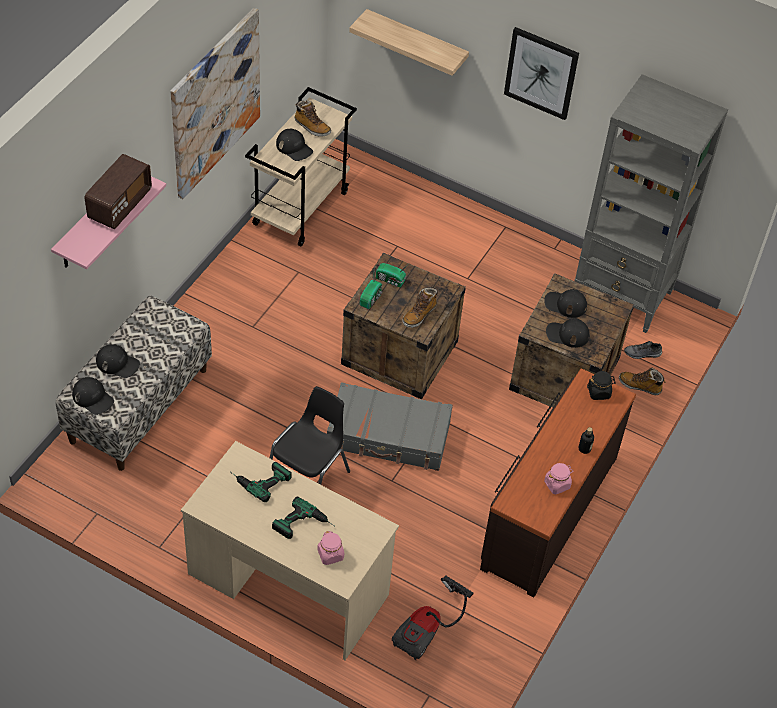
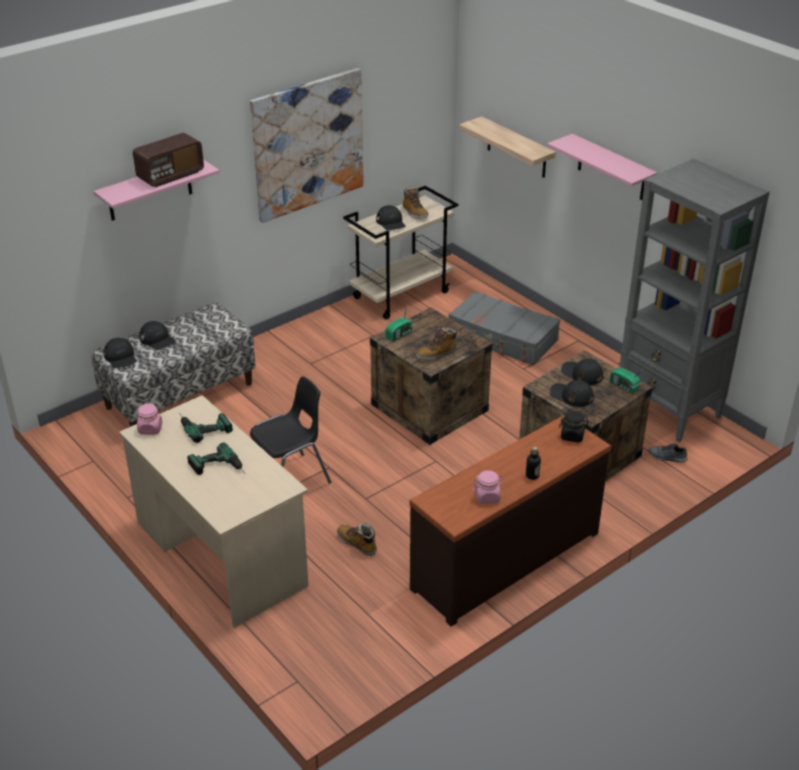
camera: 25 degrees right, 15 degrees down
pink jar [317,531,344,565] -> pink jar moved to [137,403,162,435]
grey suitcase [327,382,453,471] -> grey suitcase moved to [448,291,560,366]
radio [376,263,409,287] -> radio moved to [610,367,644,393]
vacuum cleaner [392,575,474,661] -> none
picture [504,27,579,120] -> pink shelf [547,134,657,200]
boot [619,368,665,395] -> boot moved to [337,523,377,556]

